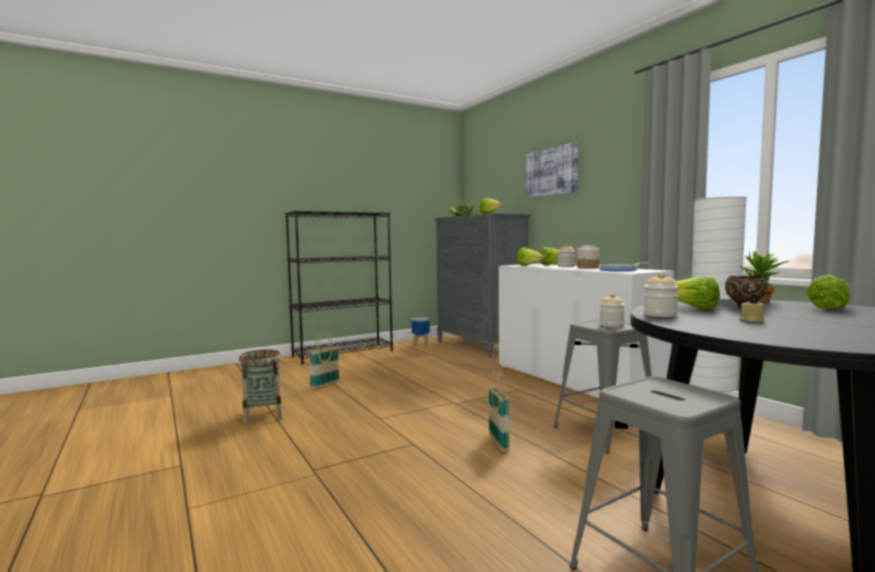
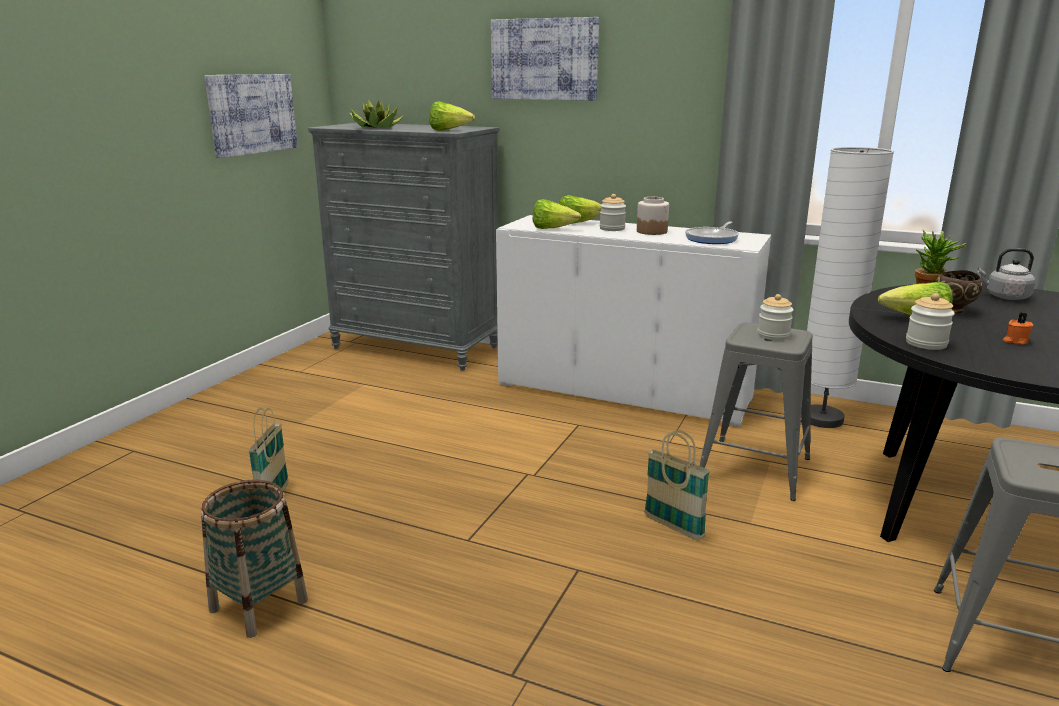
camera: 35 degrees left, 15 degrees up
black bookcase [285,211,393,364] -> none
planter [412,317,430,345] -> none
beige candle [739,294,764,322] -> orange candle [1003,313,1033,345]
lettuce [807,275,850,309] -> grey kettle [977,248,1036,300]
none -> picture [204,74,298,158]

